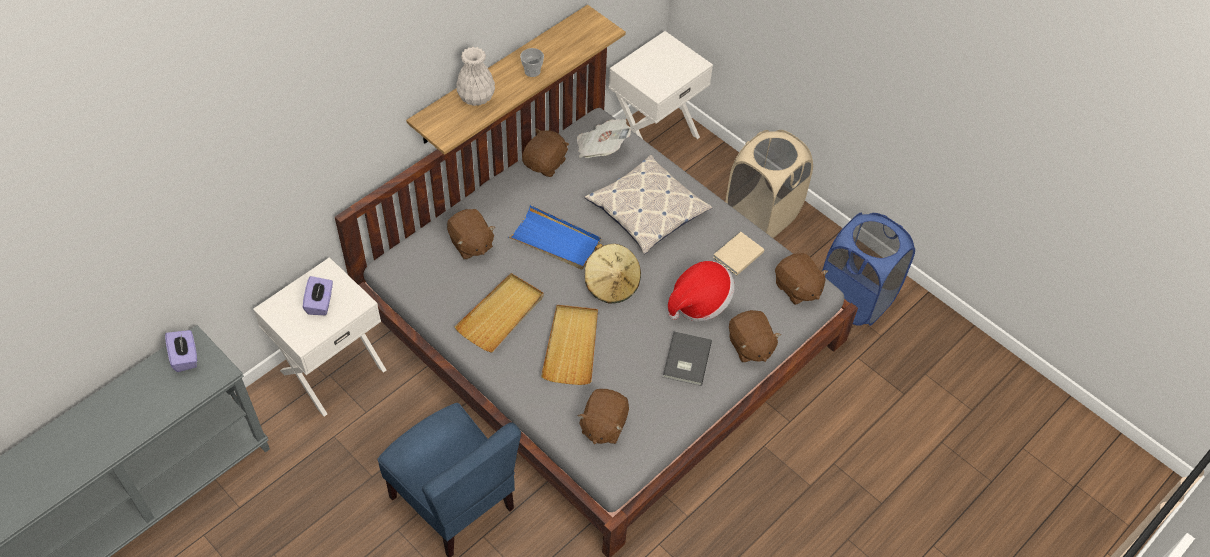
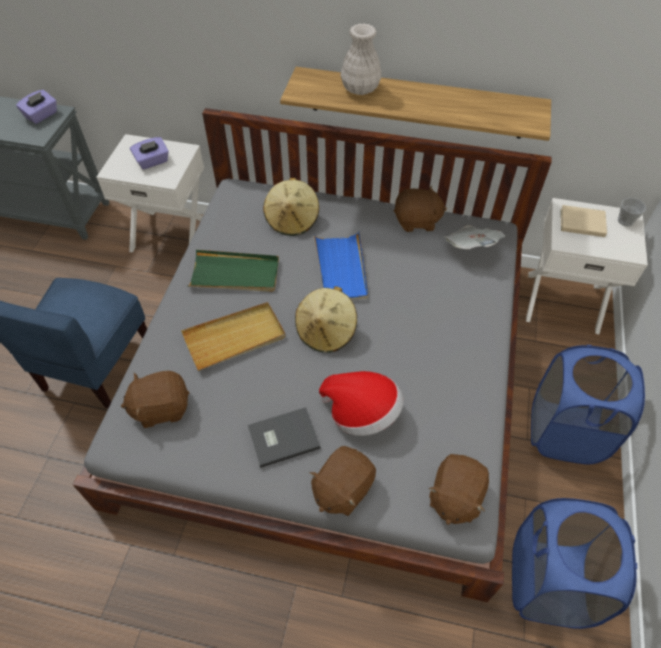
camera: 60 degrees right, 0 degrees up
brown plush toy [447,209,495,259] -> beige hat [263,178,319,236]
beige tray [455,273,544,352] -> green tray [187,250,279,292]
cup [520,48,544,77] -> cup moved to [618,198,646,226]
pillow [584,155,712,254] -> none
beige book [713,232,764,275] -> beige book moved to [561,205,607,237]
beige laundry basket [726,130,813,238] -> blue laundry basket [531,345,645,464]

